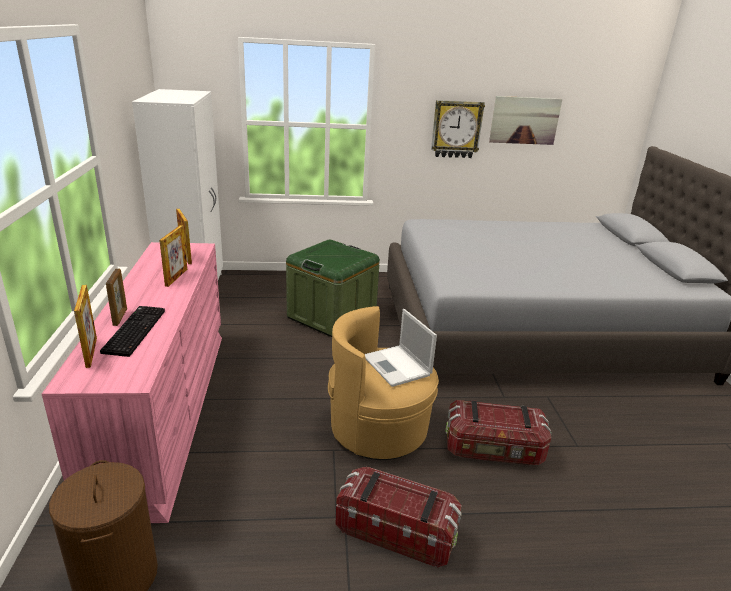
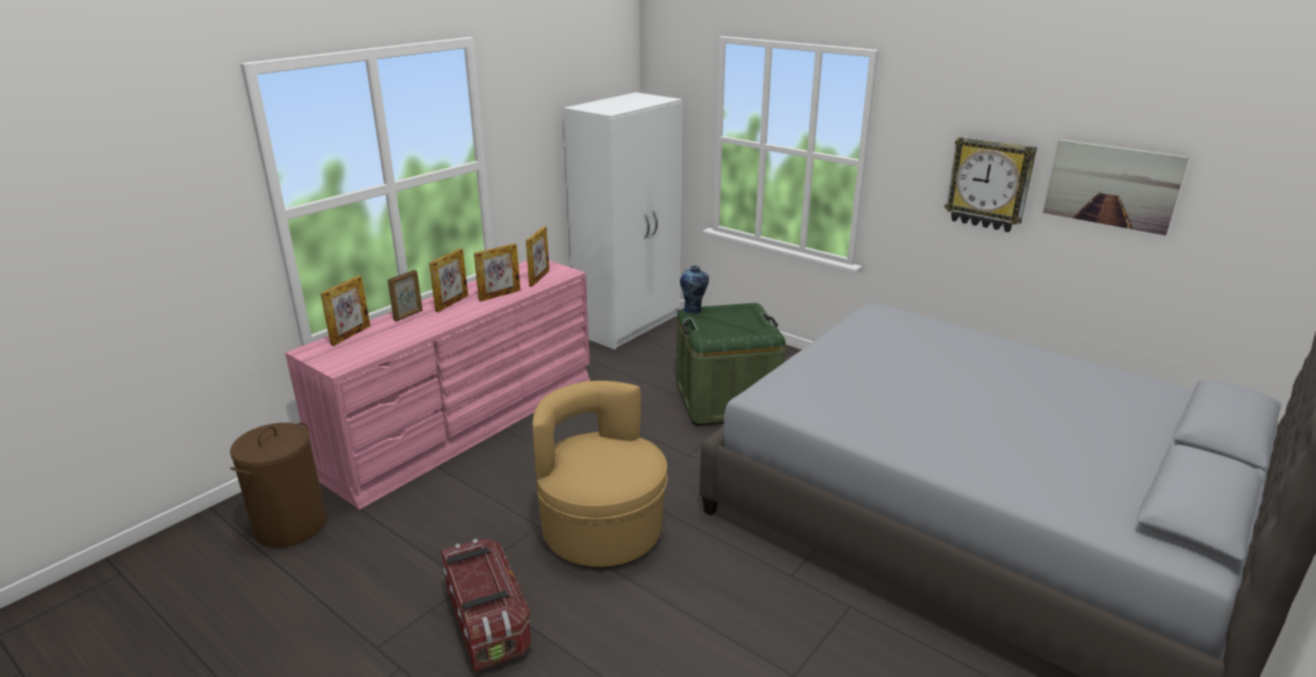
camera: 45 degrees right, 0 degrees up
keyboard [100,306,165,357] -> none
laptop [365,309,437,387] -> none
storage box [445,400,552,466] -> none
none -> picture frame [429,248,468,312]
none -> vase [680,265,709,314]

